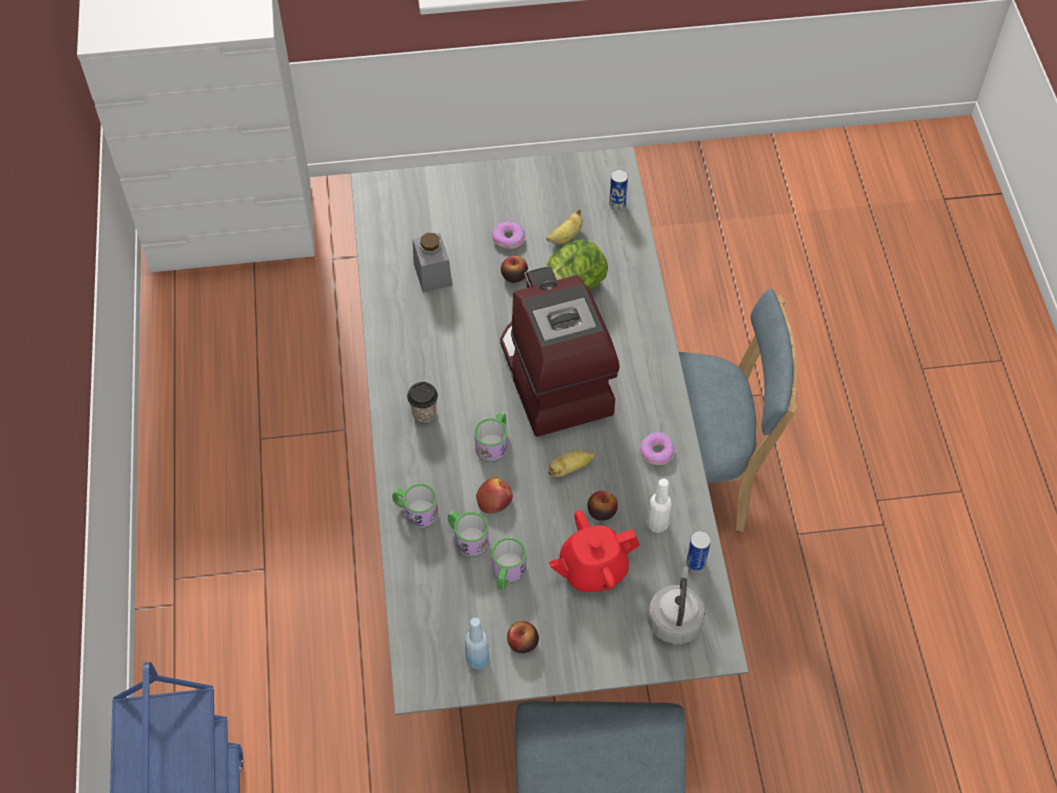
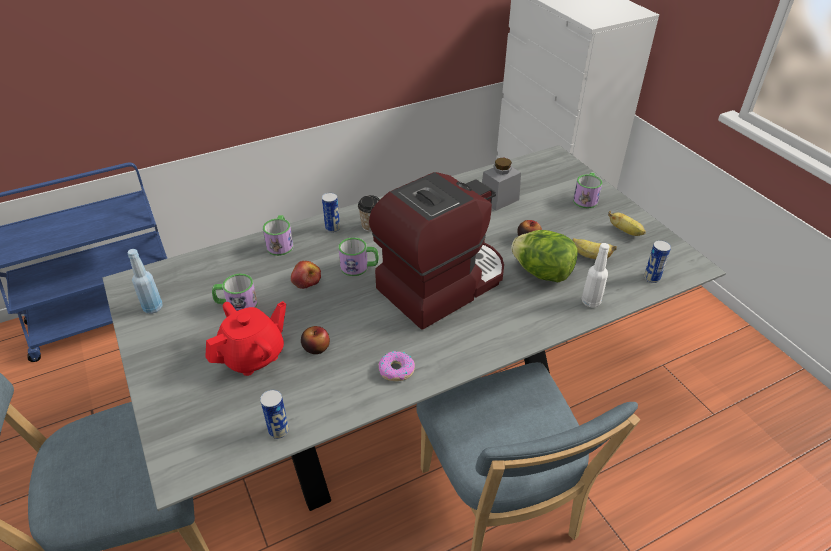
camera: 70 degrees right, 15 degrees down
mug [448,510,489,558] -> mug moved to [573,172,602,208]
donut [492,221,525,249] -> none
apple [507,621,539,653] -> none
banana [548,450,596,477] -> banana moved to [608,211,646,236]
red teapot [549,510,640,592] -> red teapot turned 90 degrees clockwise [205,301,286,376]
white bottle [647,479,672,533] -> white bottle moved to [582,243,609,308]
grey kettle [648,567,705,644] -> none
none -> can [322,193,340,233]

